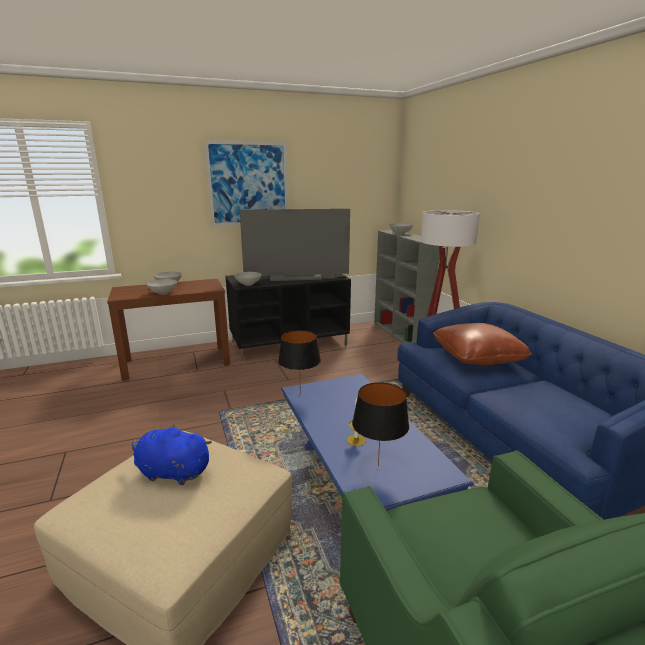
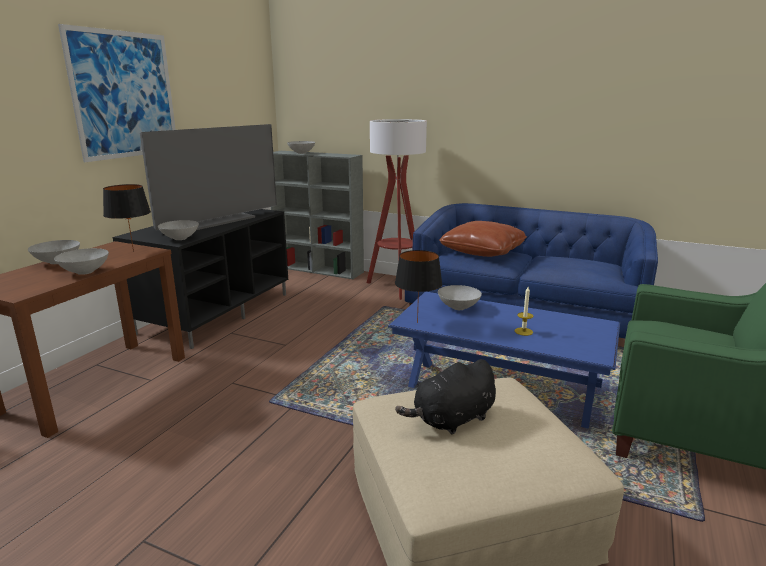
camera: 45 degrees left, 0 degrees up
blue plush toy [132,424,212,485] -> black plush toy [395,359,496,434]
black table lamp [352,382,409,467] -> black table lamp moved to [103,184,151,252]
none -> grey bowl [438,285,482,310]

